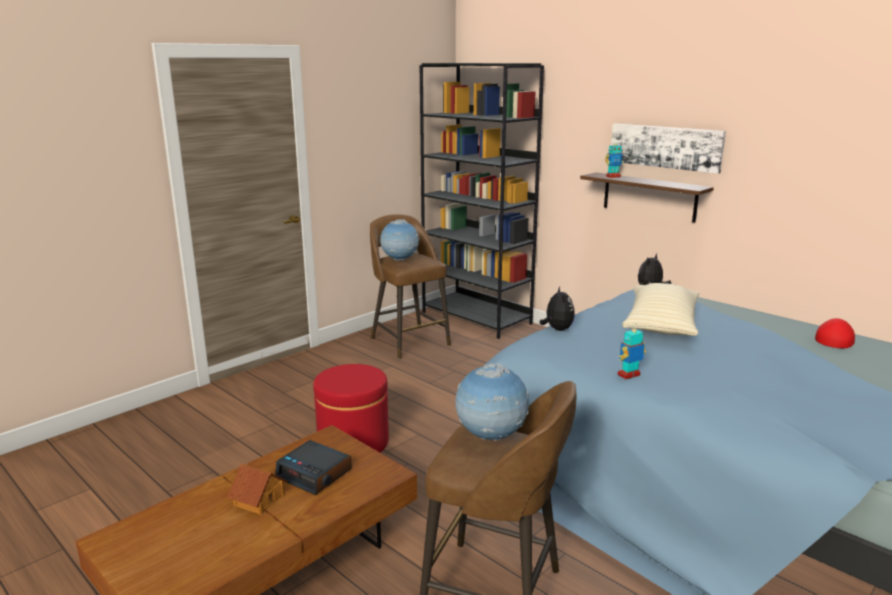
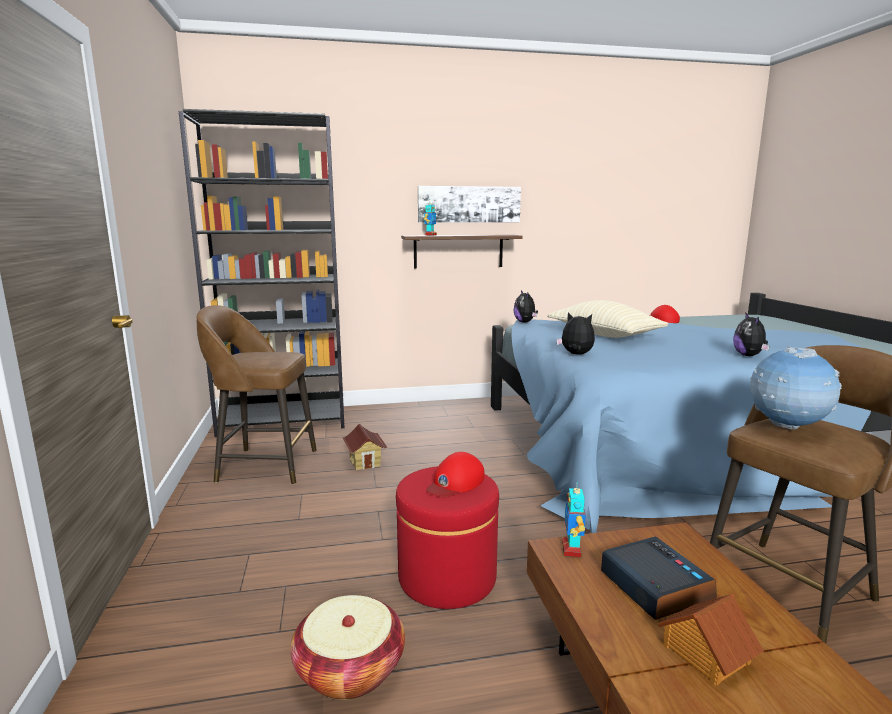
camera: 55 degrees left, 5 degrees down
alarm clock [275,440,352,495] -> alarm clock turned 90 degrees counterclockwise [601,536,717,620]
globe [380,219,419,261] -> none
toy robot [618,323,646,379] -> toy robot moved to [562,482,586,557]
none -> basket [290,595,405,700]
none -> toy house [343,424,387,470]
none -> red cap [426,452,485,497]
none -> plush toy [733,313,770,356]

